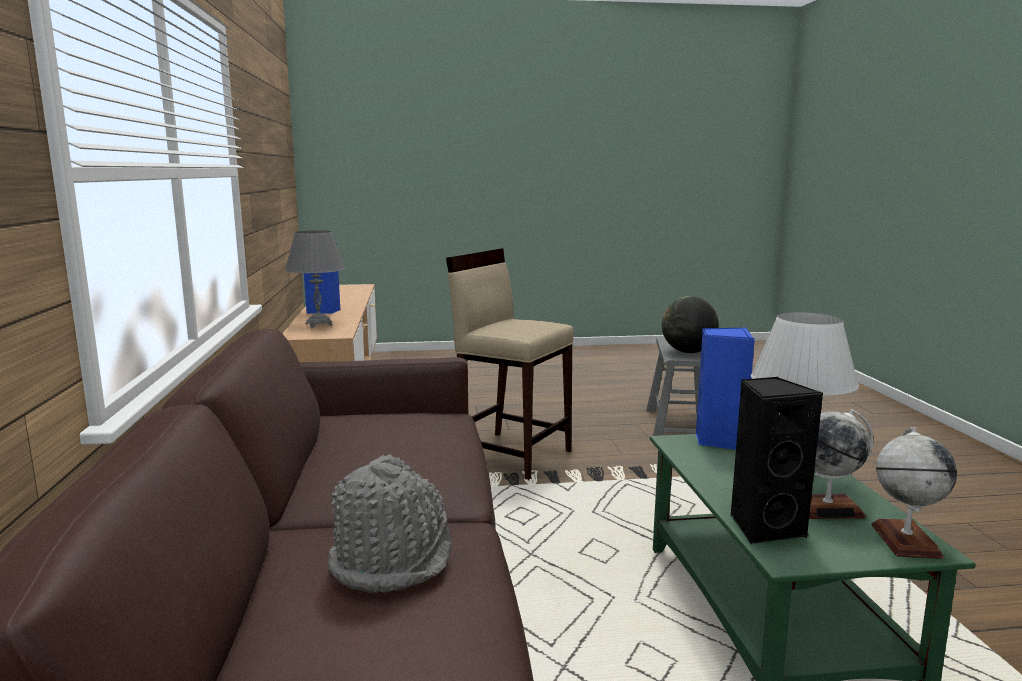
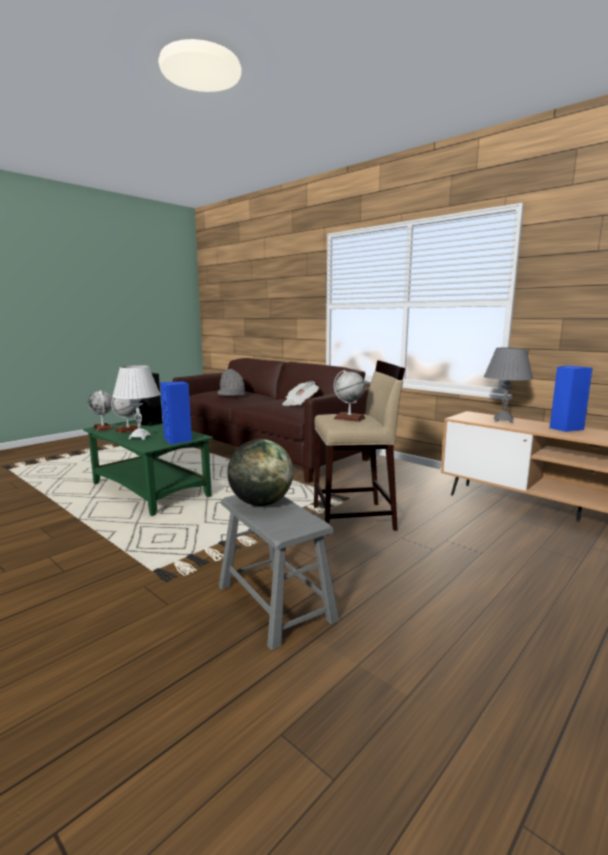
camera: 140 degrees right, 0 degrees up
none -> newspaper [282,381,319,406]
none -> globe [334,370,365,422]

